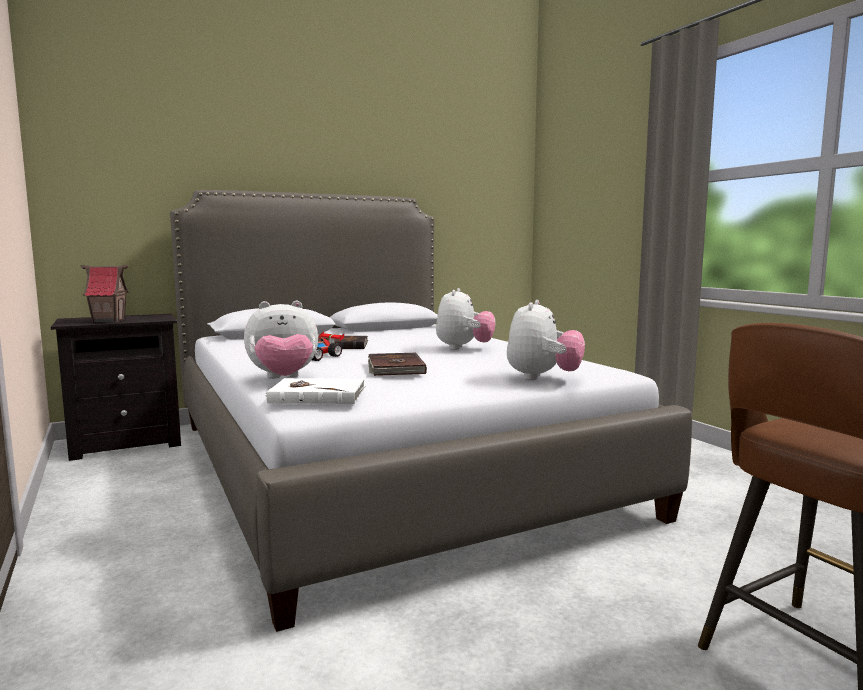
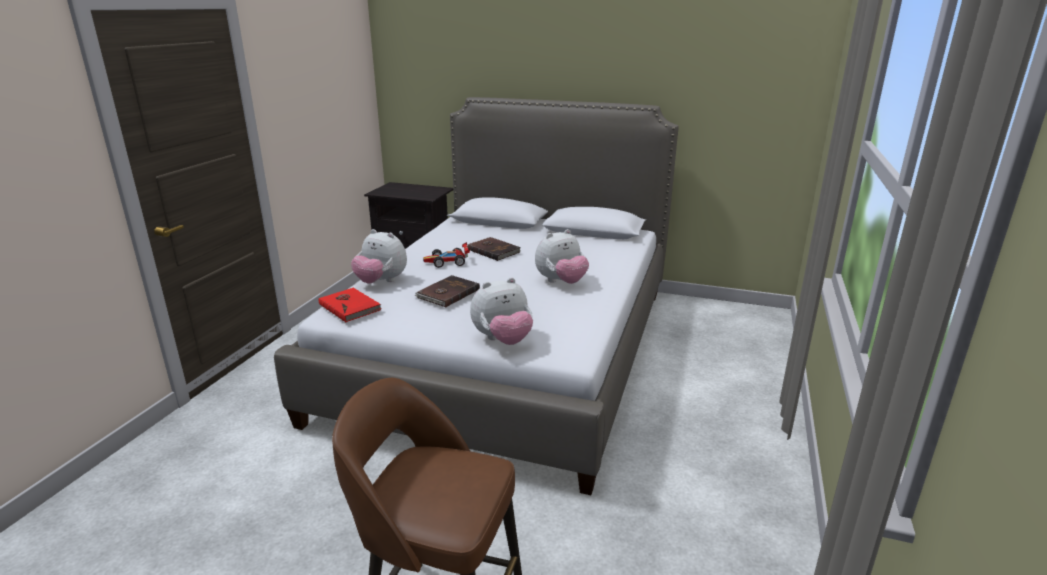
camera: 45 degrees right, 15 degrees up
toy house [81,265,129,323] -> none
white book [265,378,365,404] -> red book [319,288,382,322]

